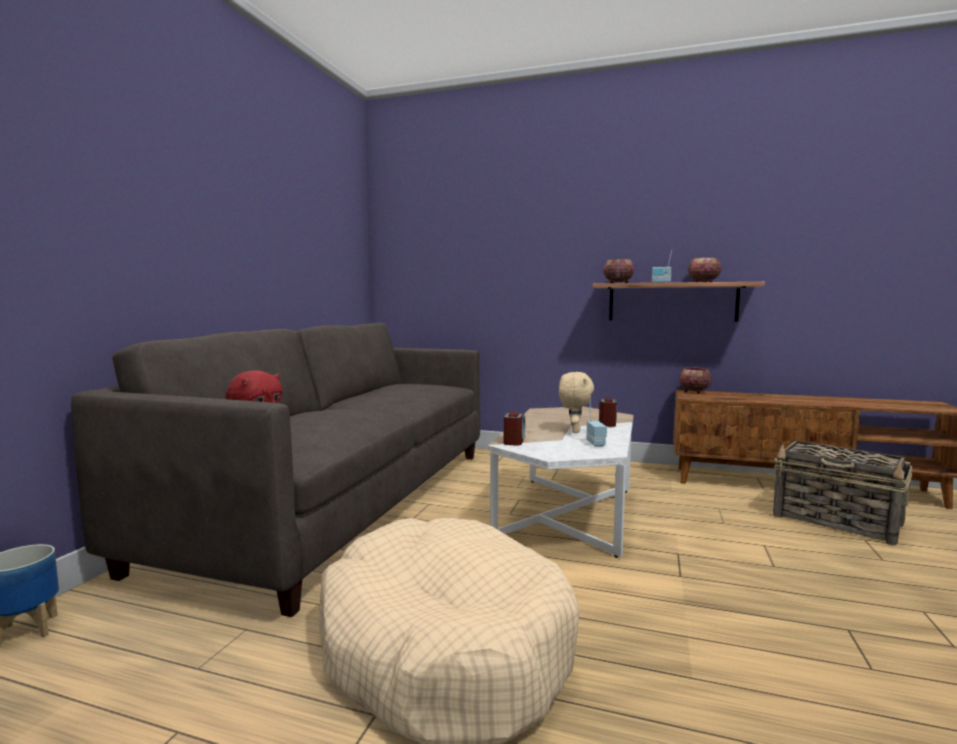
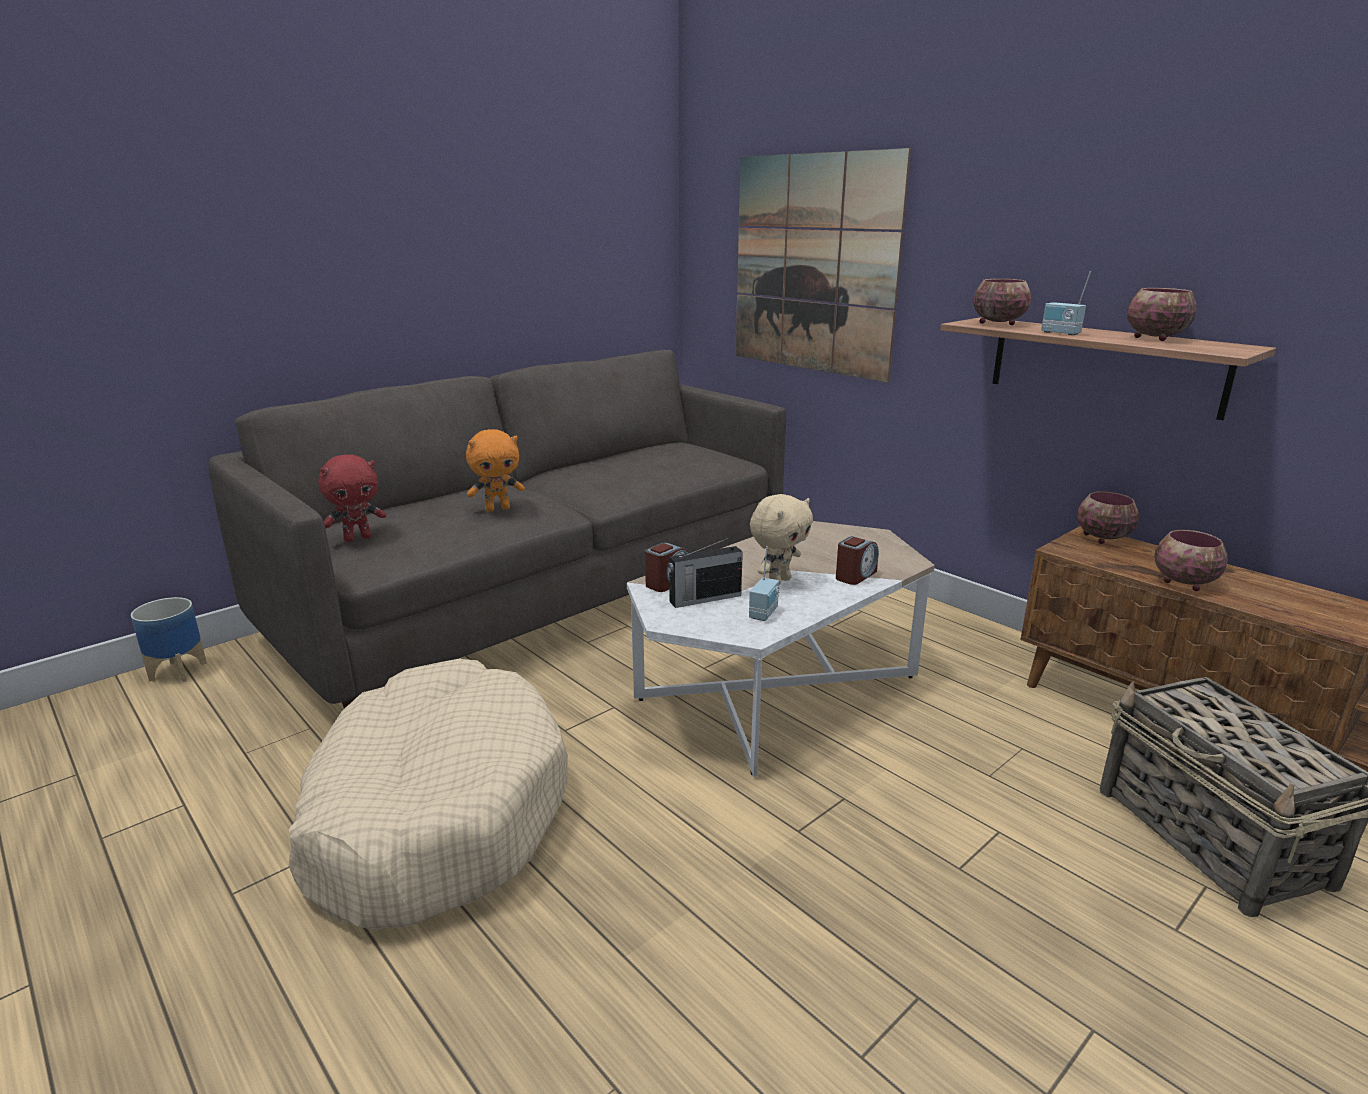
camera: 30 degrees right, 15 degrees up
none -> orange plush toy [466,429,525,512]
none -> radio [667,537,743,608]
none -> picture [736,148,911,382]
none -> bowl [1154,530,1228,591]

